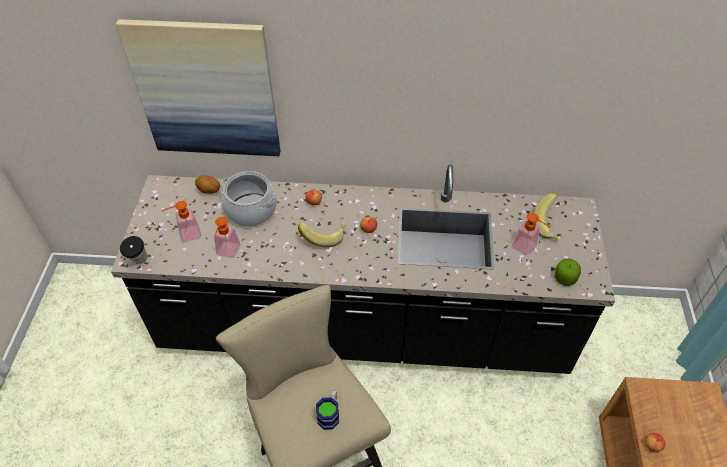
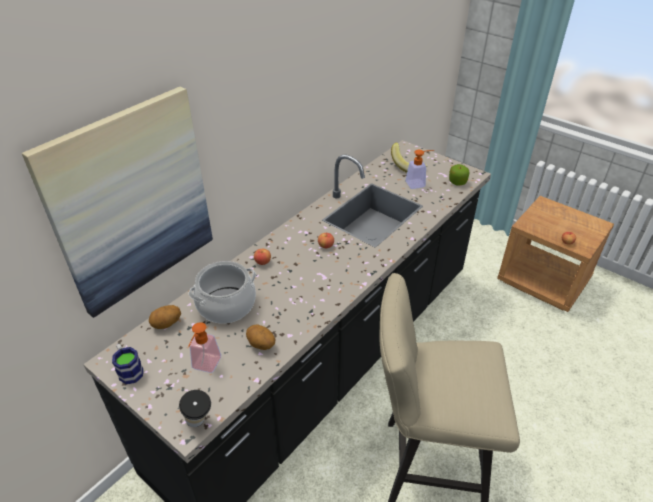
camera: 55 degrees left, 10 degrees down
soap dispenser [214,217,240,258] -> potato [246,324,276,350]
banana [298,222,346,248] -> none
mug [316,390,339,430] -> mug moved to [112,344,143,384]

